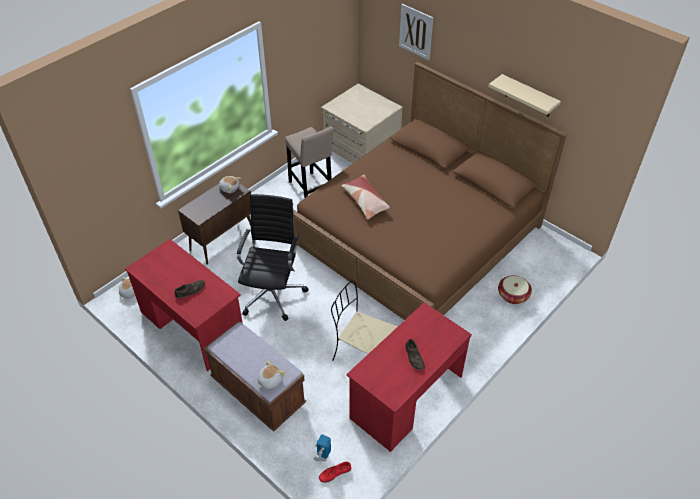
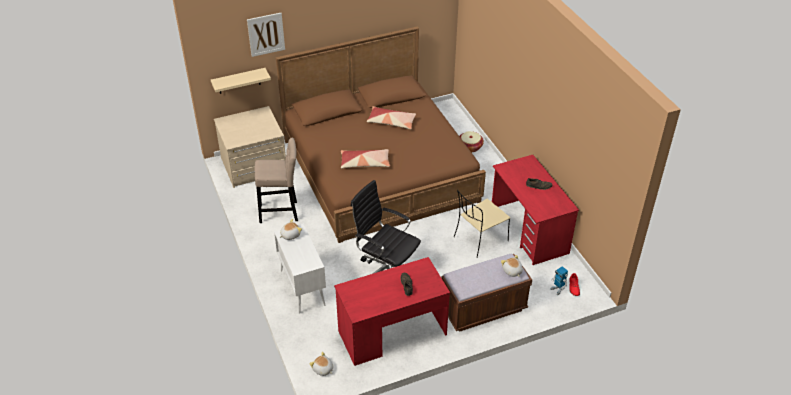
camera: 65 degrees left, 5 degrees down
brown cabinet [178,184,251,265] -> white cabinet [274,224,326,314]
beige shelf [489,74,561,117] -> beige shelf moved to [211,68,271,94]
none -> pillow [367,106,416,129]

